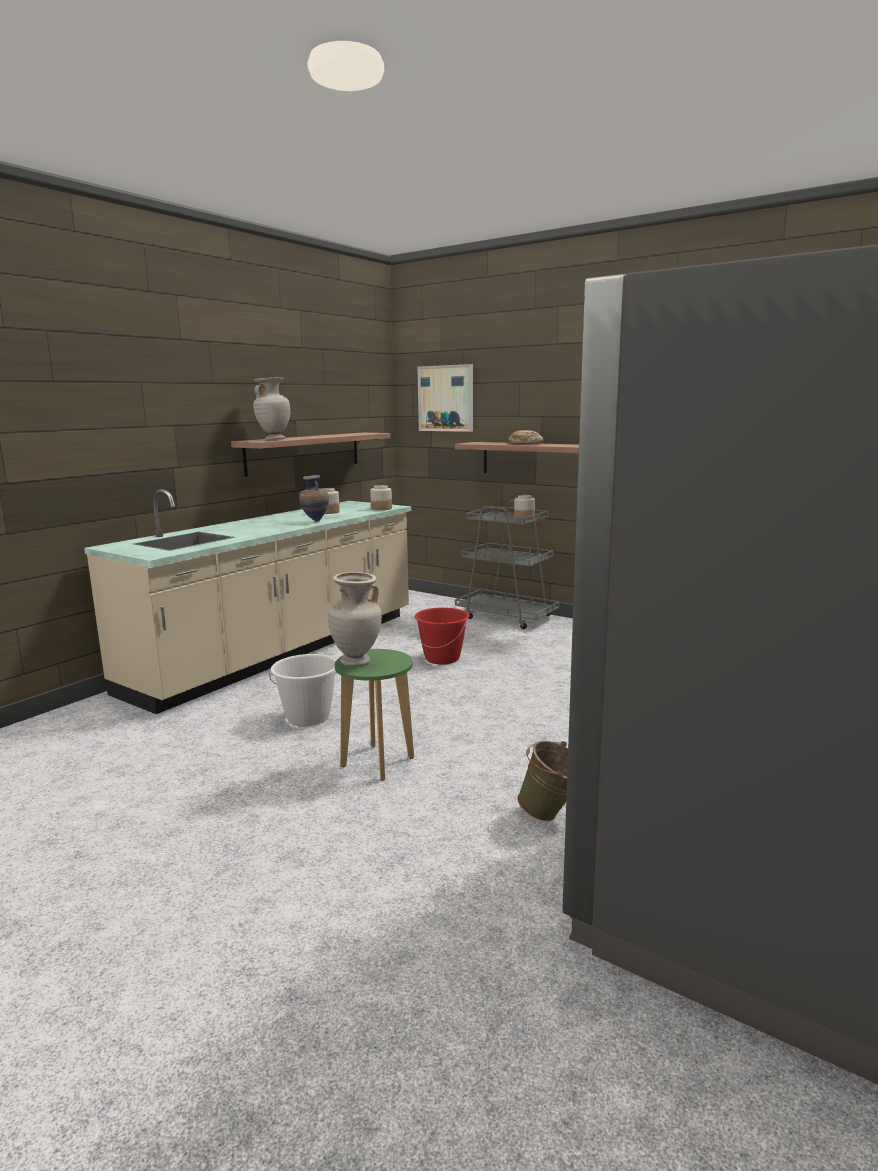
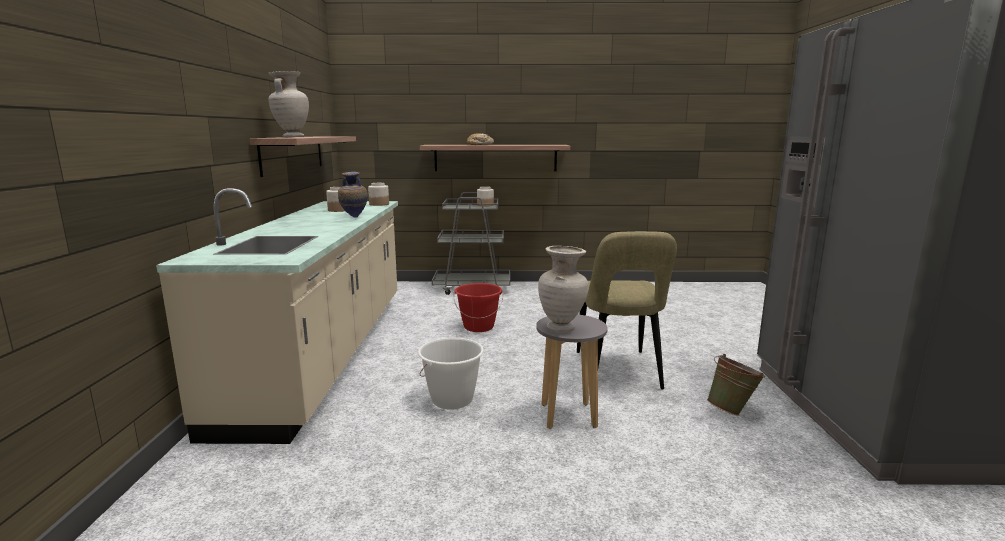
camera: 35 degrees left, 0 degrees up
green stool [335,649,414,780] -> grey stool [536,314,608,429]
picture [417,364,473,432] -> none
none -> beige chair [577,231,677,389]

